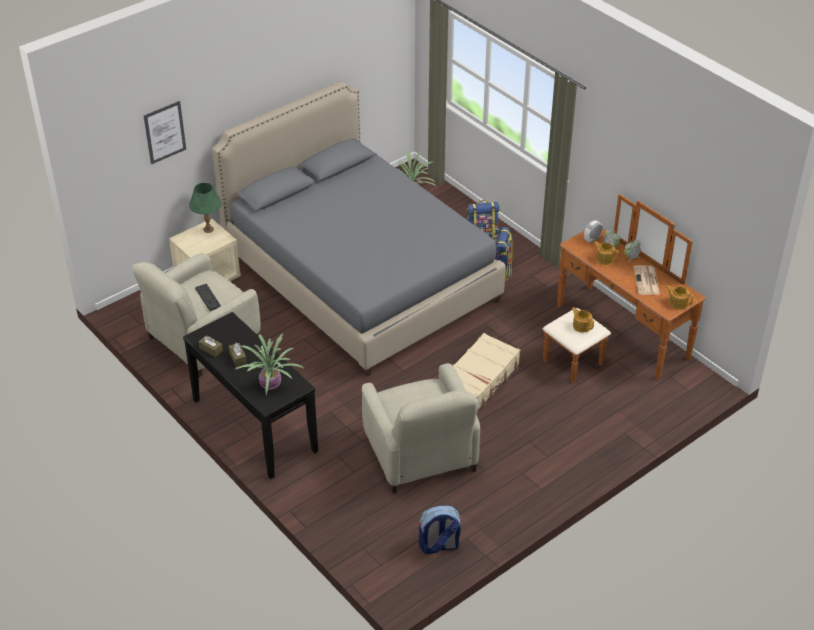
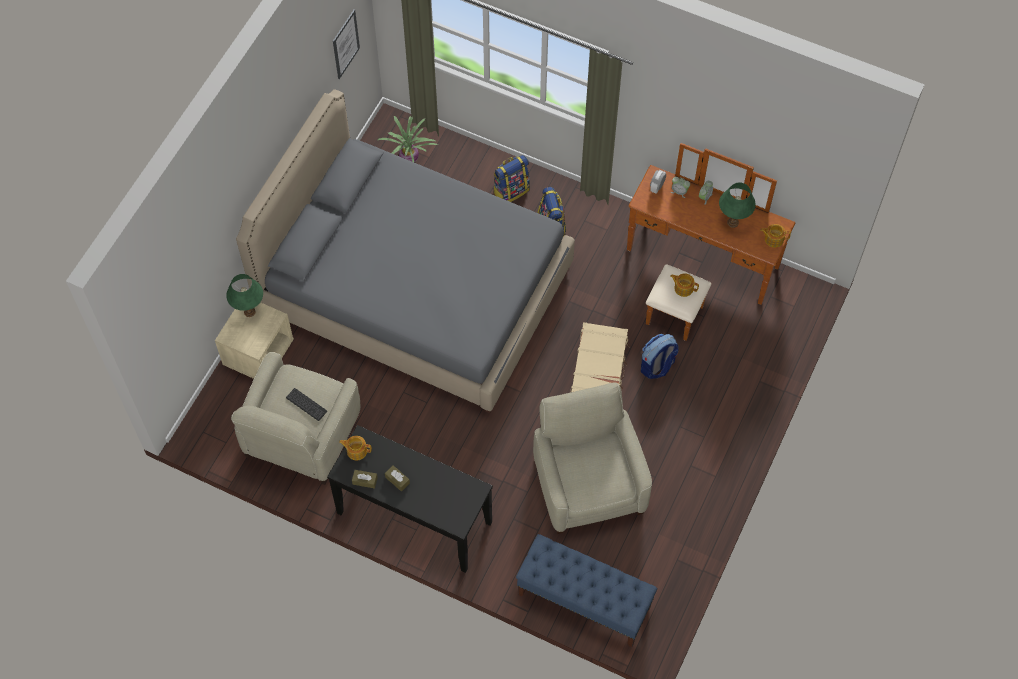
camera: 25 degrees left, 20 degrees up
picture [143,101,186,164] -> picture moved to [333,9,360,79]
potted plant [235,333,303,395] -> none
beige armchair [362,363,480,494] -> beige armchair turned 150 degrees counterclockwise [533,382,652,534]
backpack [419,506,461,554] -> backpack moved to [641,334,679,379]
teapot [593,241,619,265] -> teapot moved to [339,436,372,460]
newspaper [634,265,660,295] -> green table lamp [719,183,756,228]
none -> blue bench [516,534,657,647]

